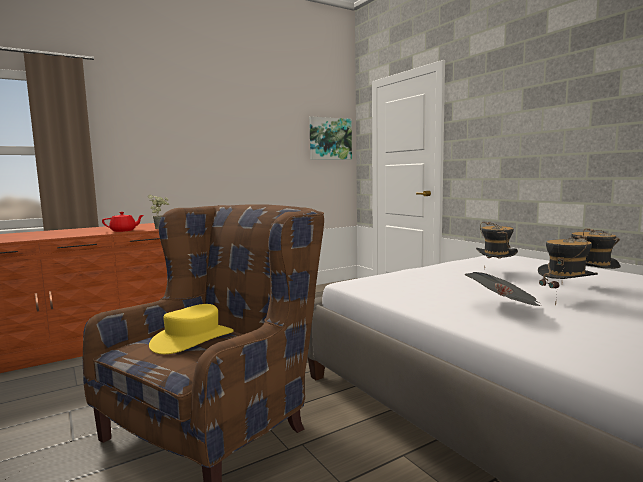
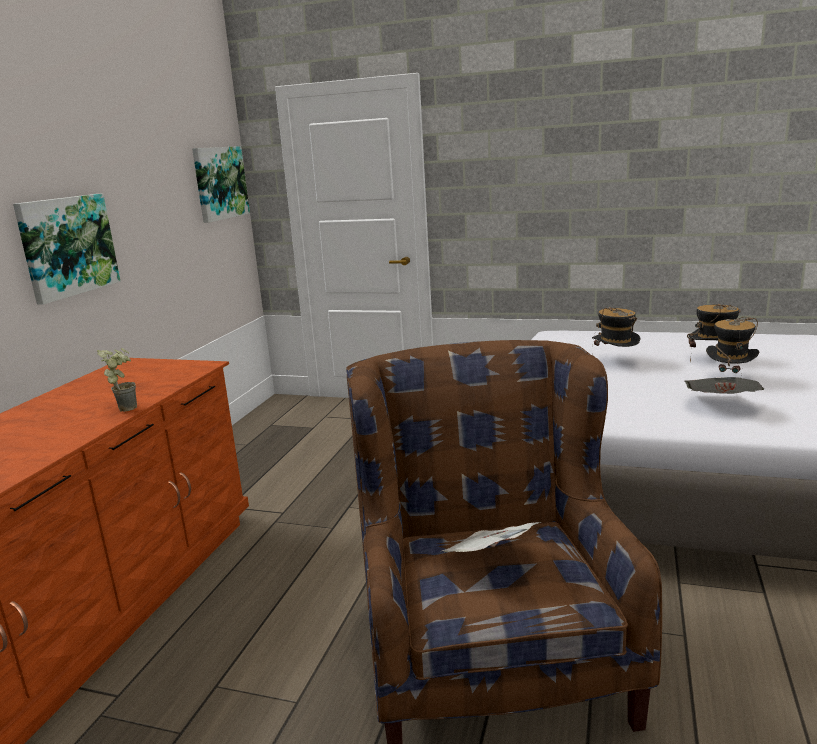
camera: 40 degrees left, 10 degrees up
red teapot [102,212,144,232] -> none
yellow hat [149,304,234,354] -> newspaper [442,522,541,552]
none -> picture [13,193,121,305]

